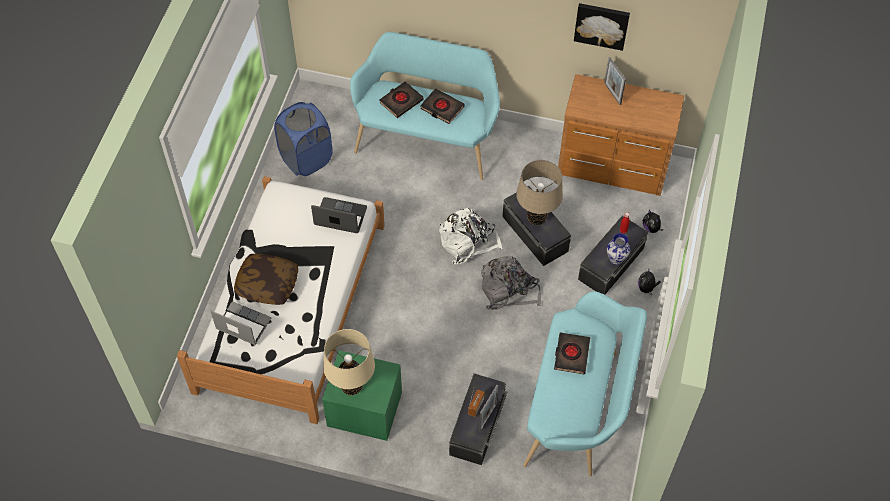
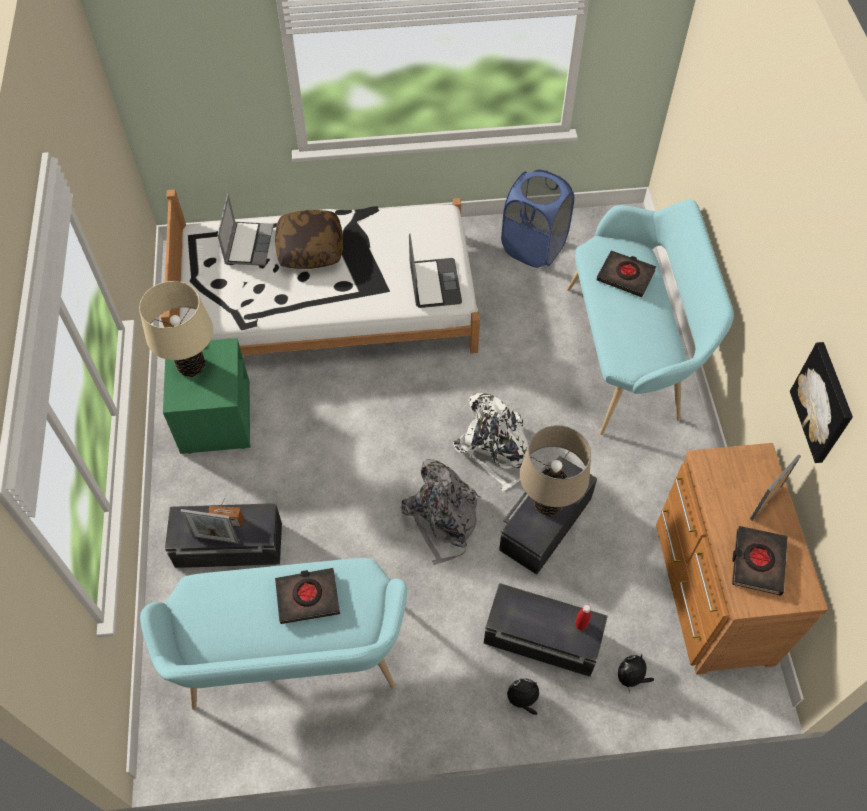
camera: 70 degrees right, 0 degrees up
black book [420,88,464,124] -> black book moved to [732,526,788,596]
vase [607,233,630,265] -> none

